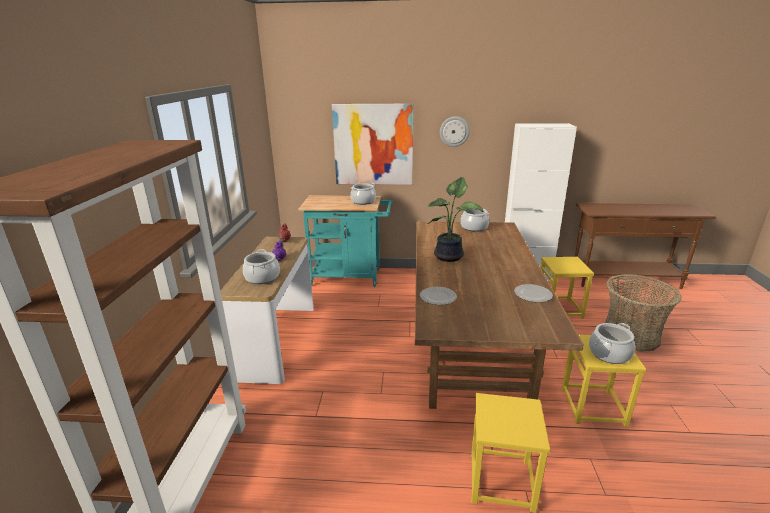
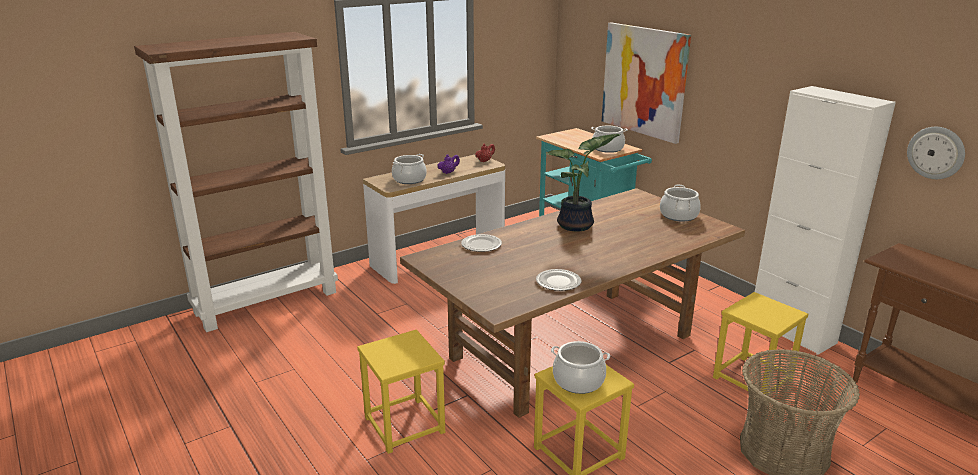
camera: 50 degrees right, 0 degrees up
wall clock [440,116,470,147] -> wall clock moved to [907,127,965,179]

